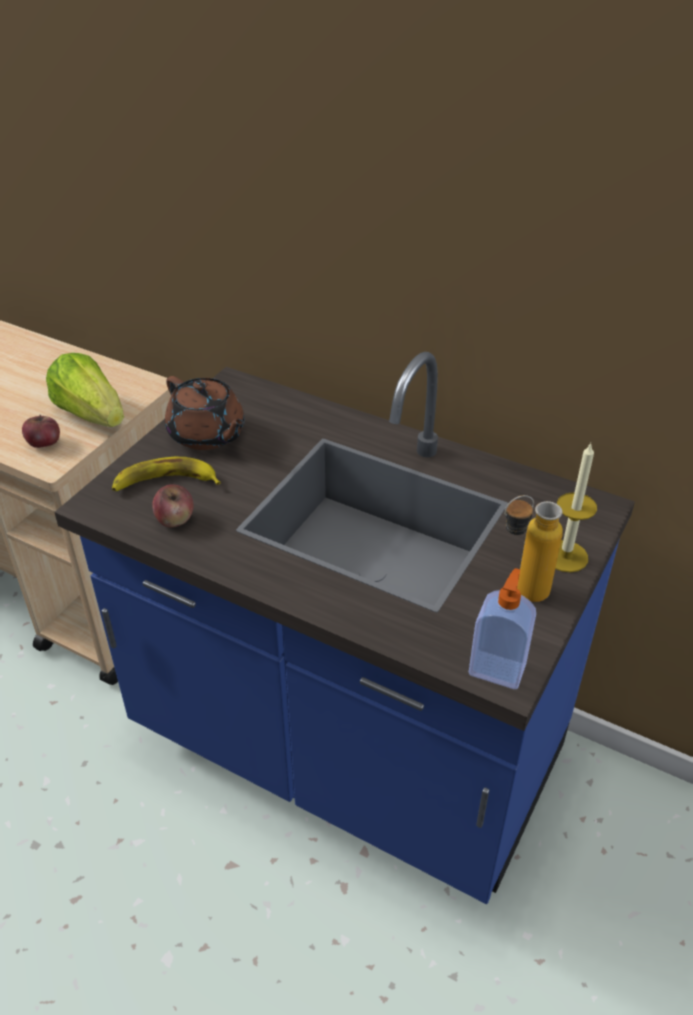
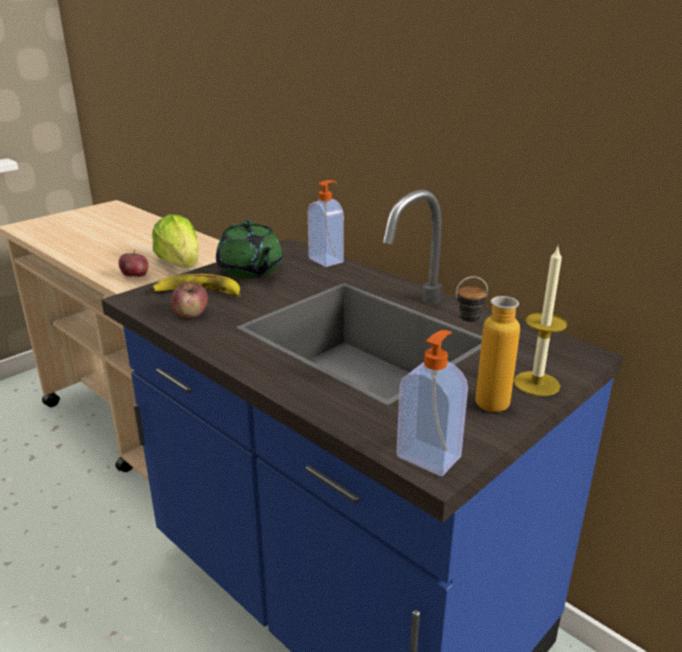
camera: 15 degrees right, 15 degrees down
brown teapot [165,376,245,450] -> green teapot [216,220,283,279]
none -> soap dispenser [308,180,344,267]

